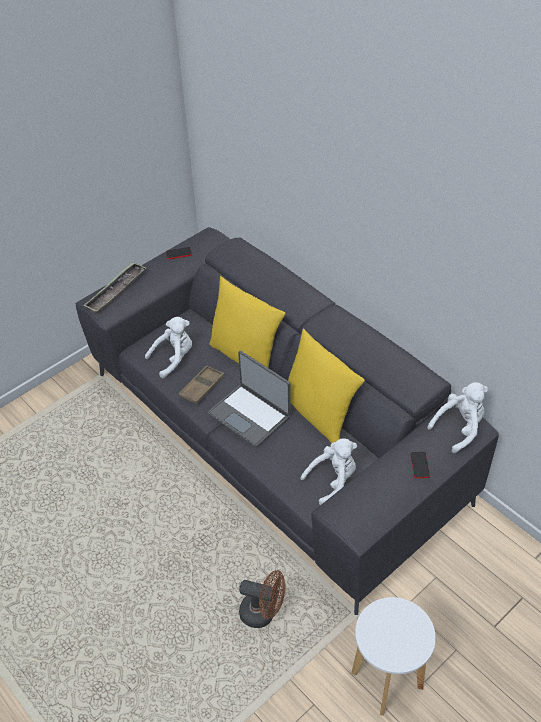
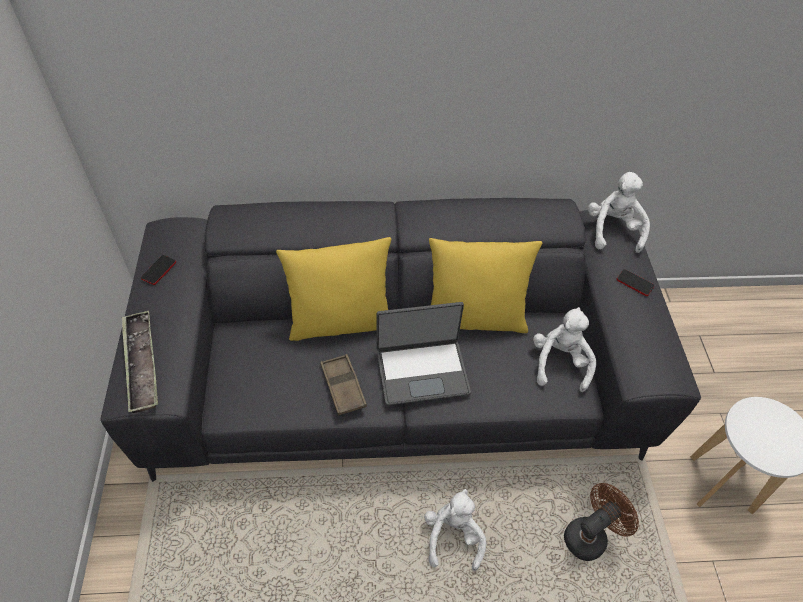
camera: 55 degrees left, 5 degrees up
white plush toy [145,317,192,378] -> white plush toy moved to [424,489,486,571]

